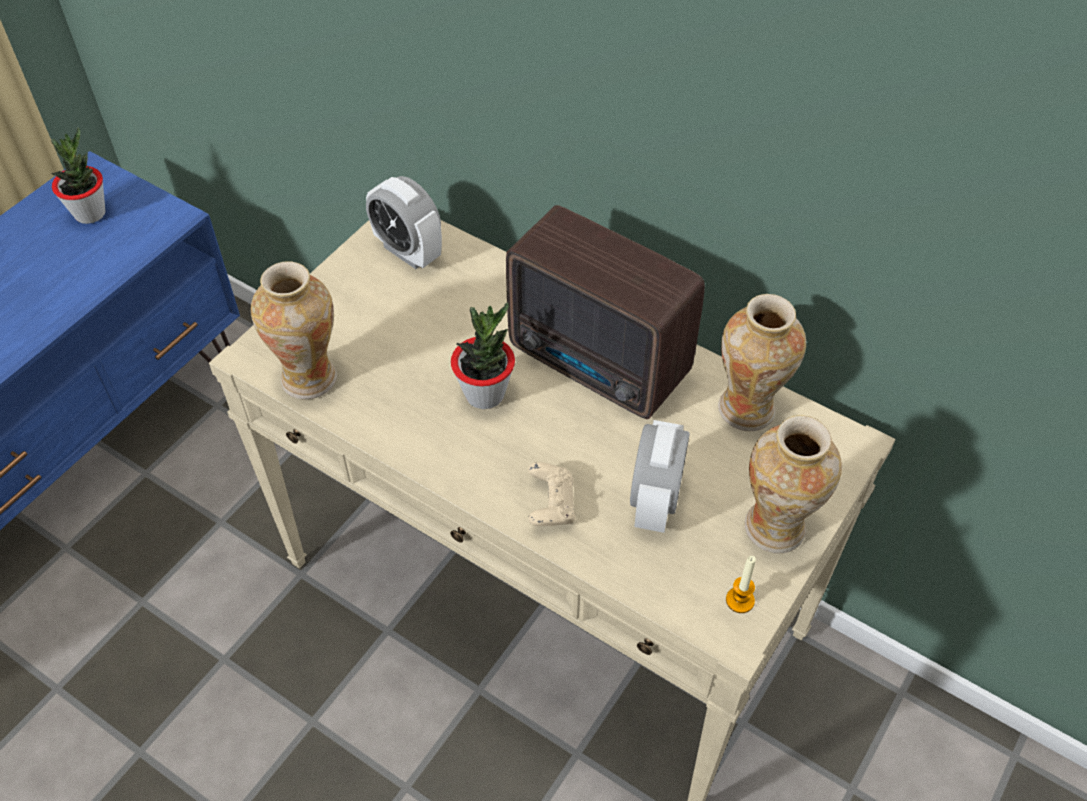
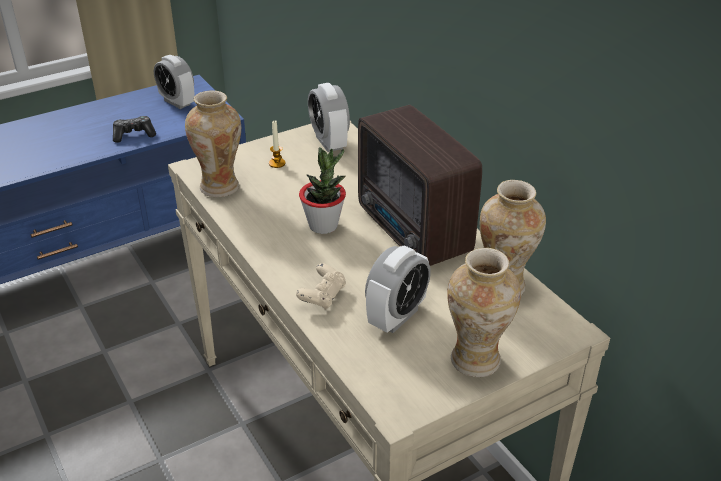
camera: 25 degrees right, 15 degrees down
potted plant [51,128,105,224] -> alarm clock [154,55,195,109]
candle [726,556,756,613] -> candle moved to [269,120,286,168]
none -> game controller [113,116,156,143]

